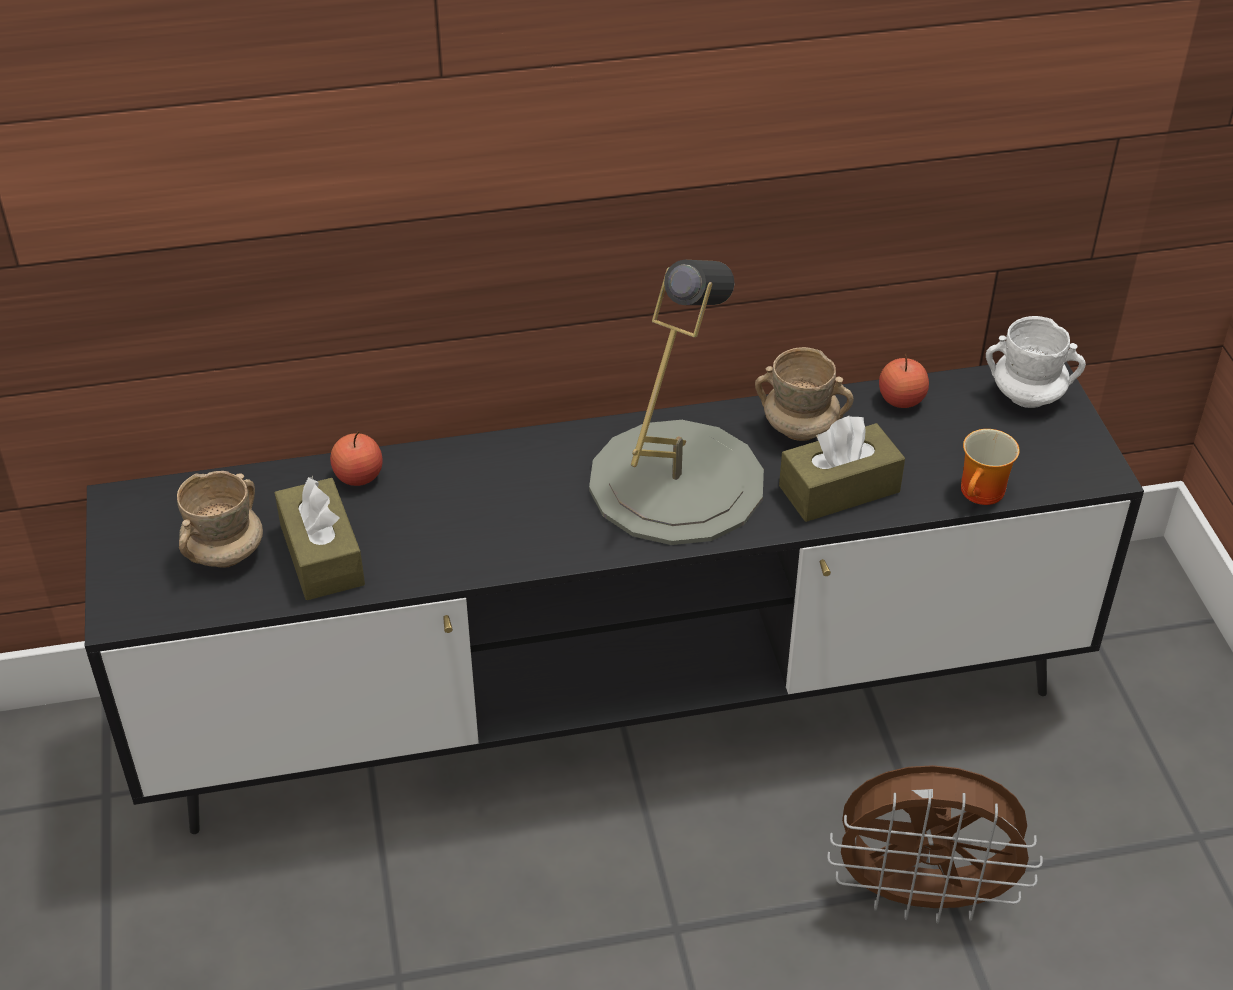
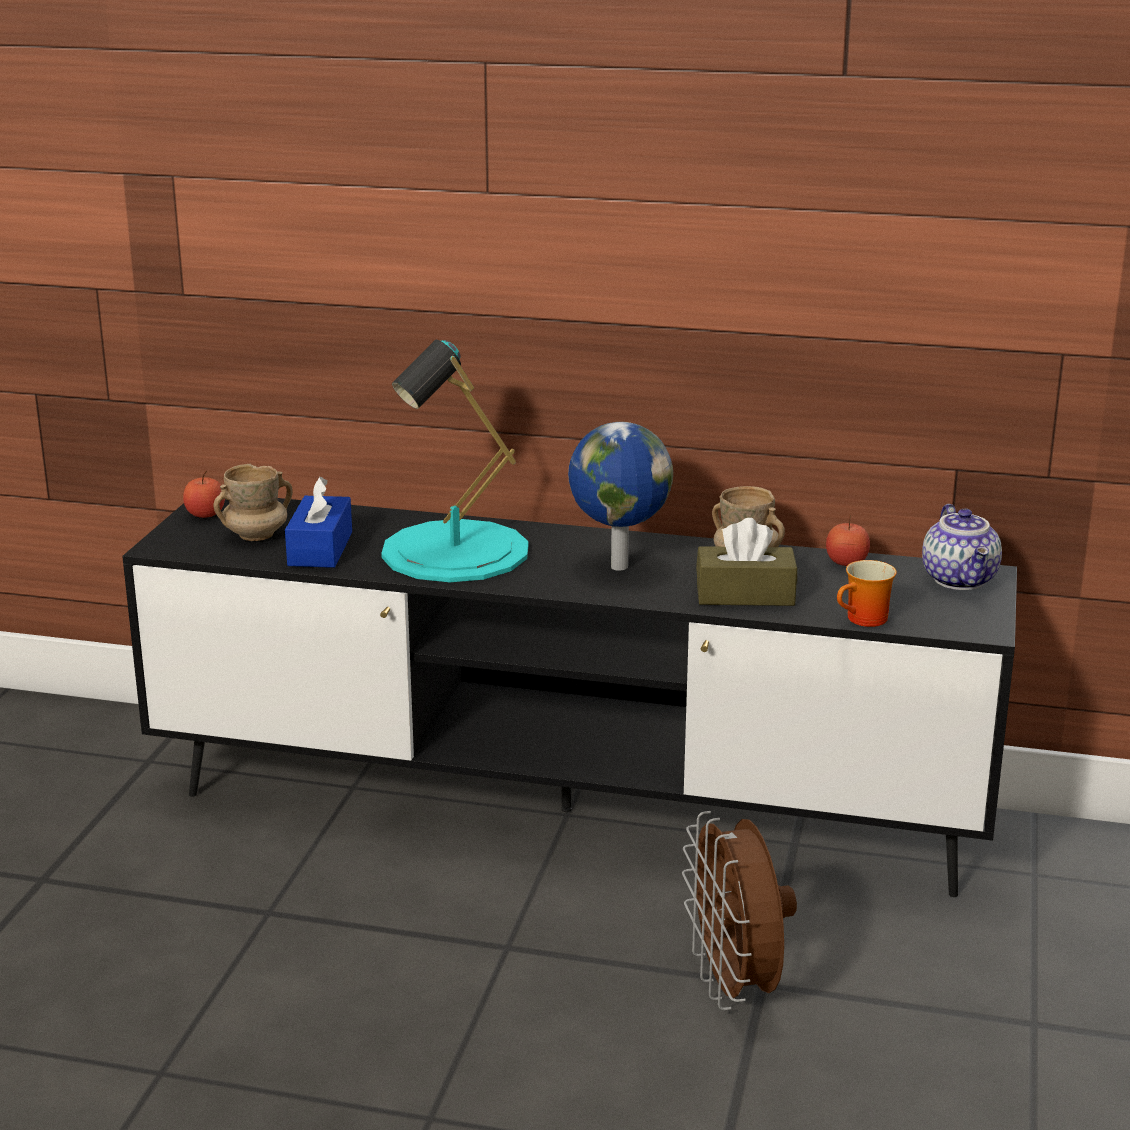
camera: 25 degrees right, 20 degrees down
brown tissue box [275,476,365,600] -> blue tissue box [285,477,352,568]
apple [330,431,383,486] -> apple moved to [183,471,225,518]
grey table lamp [589,260,764,545] -> globe [568,422,673,571]
brown fan [827,765,1043,924] -> brown fan turned 45 degrees clockwise [682,811,797,1010]
white mug [986,316,1086,408] -> teapot [922,504,1002,590]
none -> turquoise table lamp [381,340,528,582]

